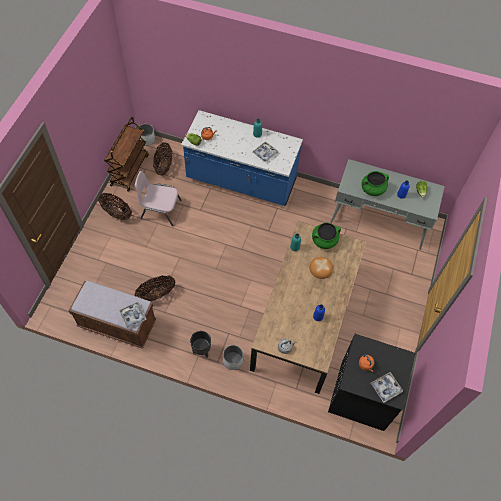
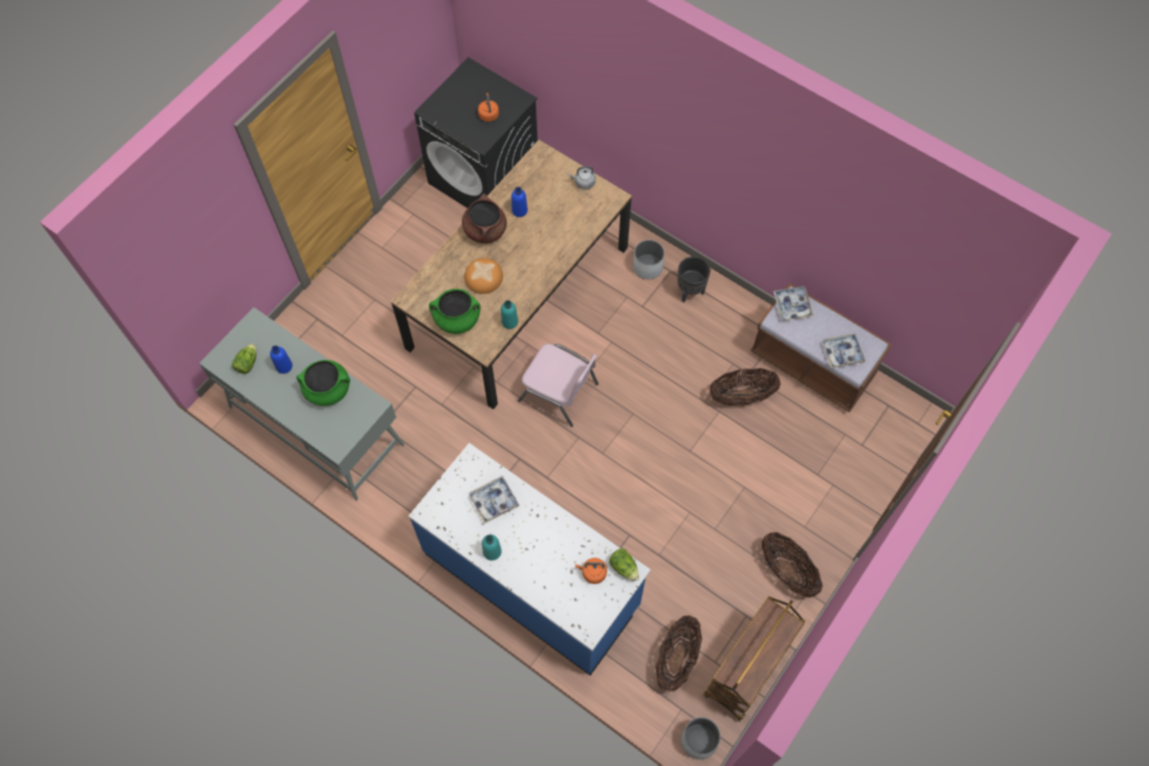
camera: 160 degrees left, 5 degrees up
pink chair [135,171,181,226] -> pink chair moved to [518,344,599,427]
tray [371,372,403,403] -> tray moved to [822,333,865,369]
none -> brown cooking pot [462,193,507,244]

